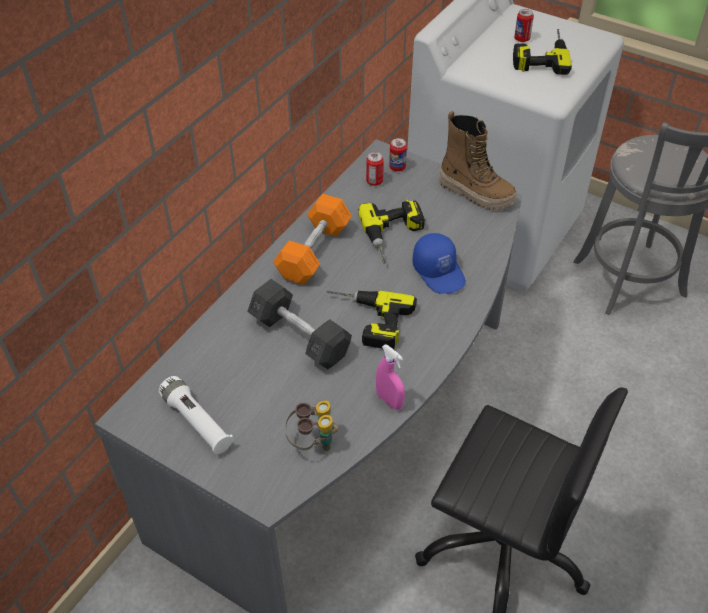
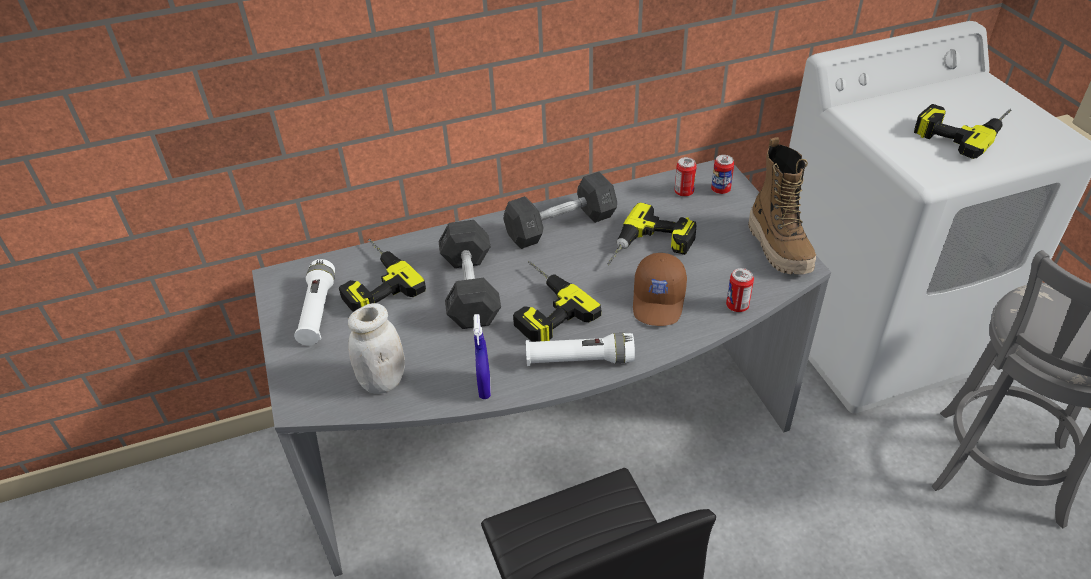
camera: 40 degrees right, 5 degrees down
orange dumbbell [273,194,352,285] -> grey dumbbell [503,172,617,249]
binoculars [285,400,338,451] -> white jar [348,303,405,394]
pink spray bottle [376,344,405,410] -> blue spray bottle [473,314,491,399]
blue cap [413,233,466,294] -> brown cap [633,253,687,326]
can [514,9,534,42] -> can moved to [726,268,754,312]
none -> power drill [339,239,426,312]
none -> white flashlight [526,333,635,366]

